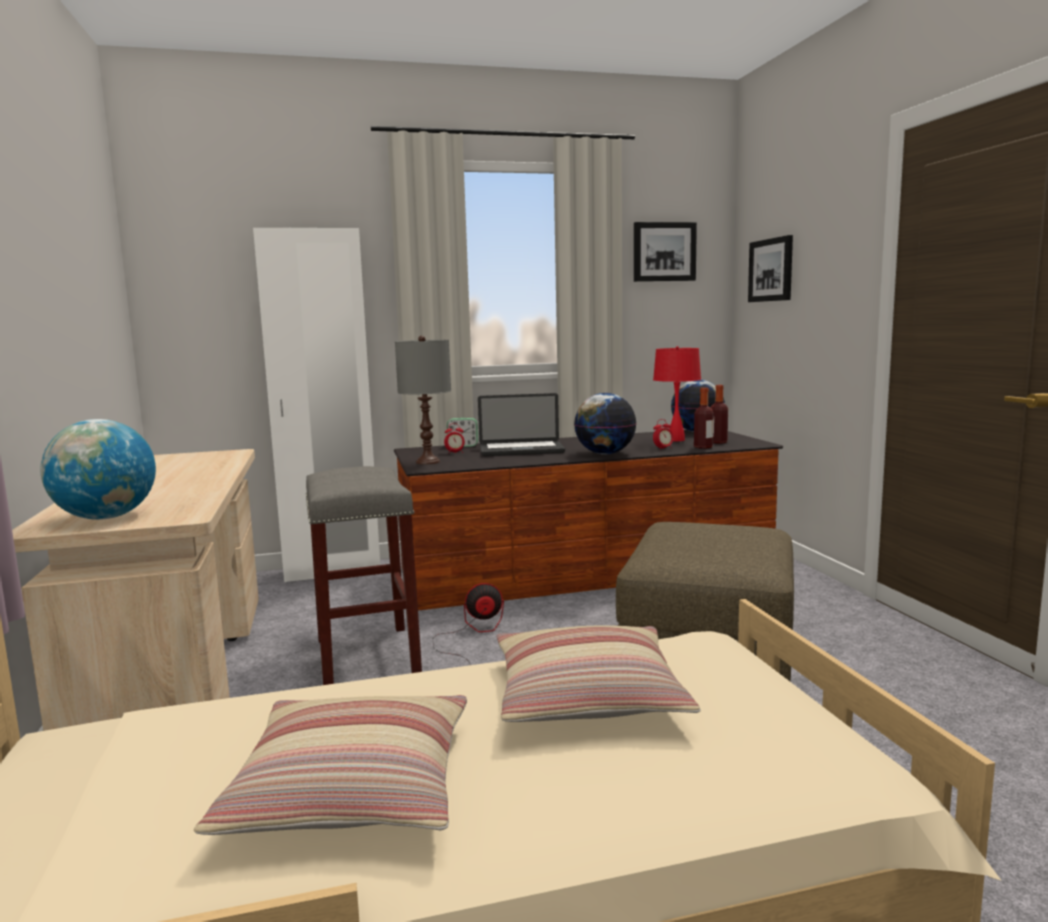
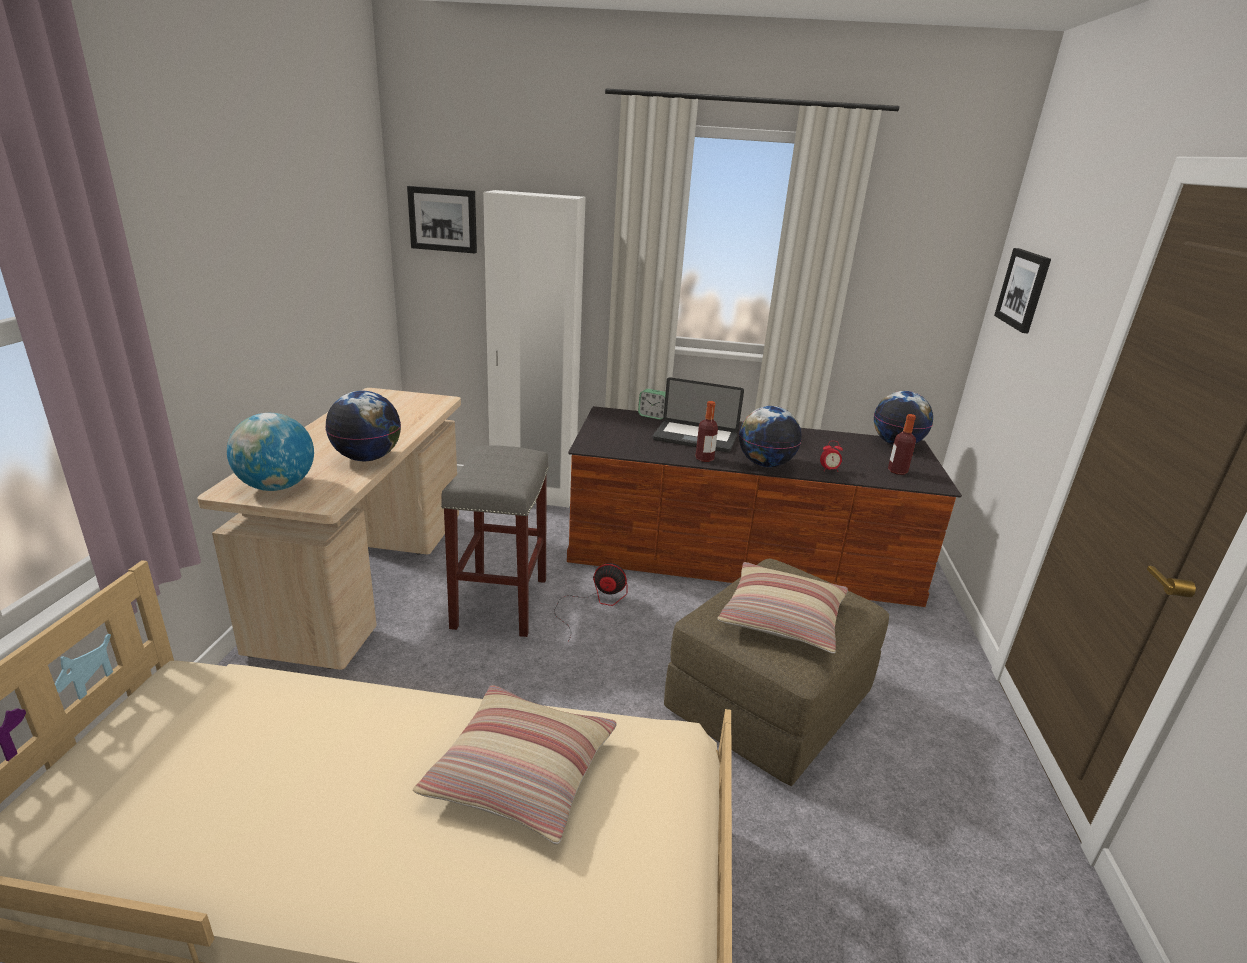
camera: 20 degrees right, 15 degrees up
pillow [194,695,467,835] -> pillow moved to [717,562,848,654]
grey table lamp [395,336,451,464] -> none
alarm clock [444,423,465,454] -> none
picture [634,222,697,282] -> picture moved to [407,186,477,254]
red table lamp [653,346,701,441] -> none
bottle [694,388,714,449] -> bottle moved to [696,401,718,462]
none -> globe [326,391,401,461]

